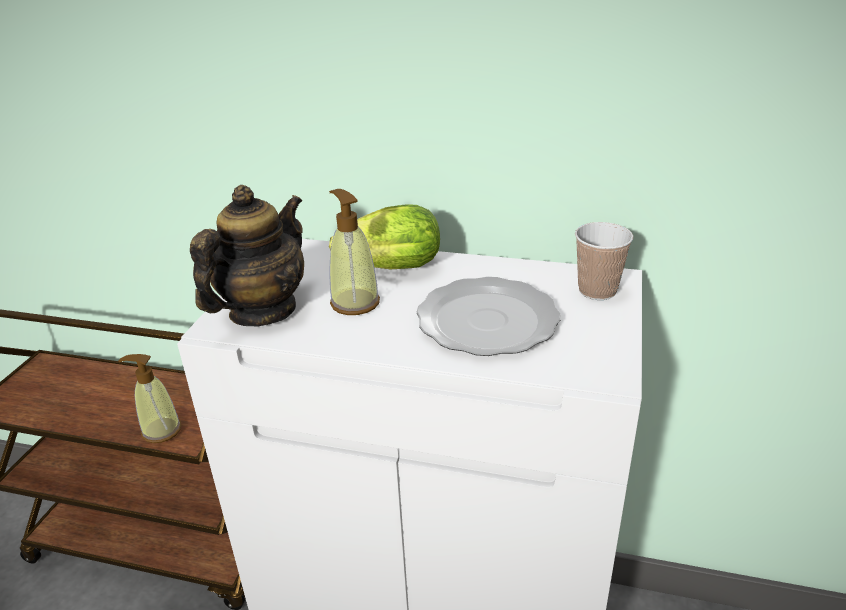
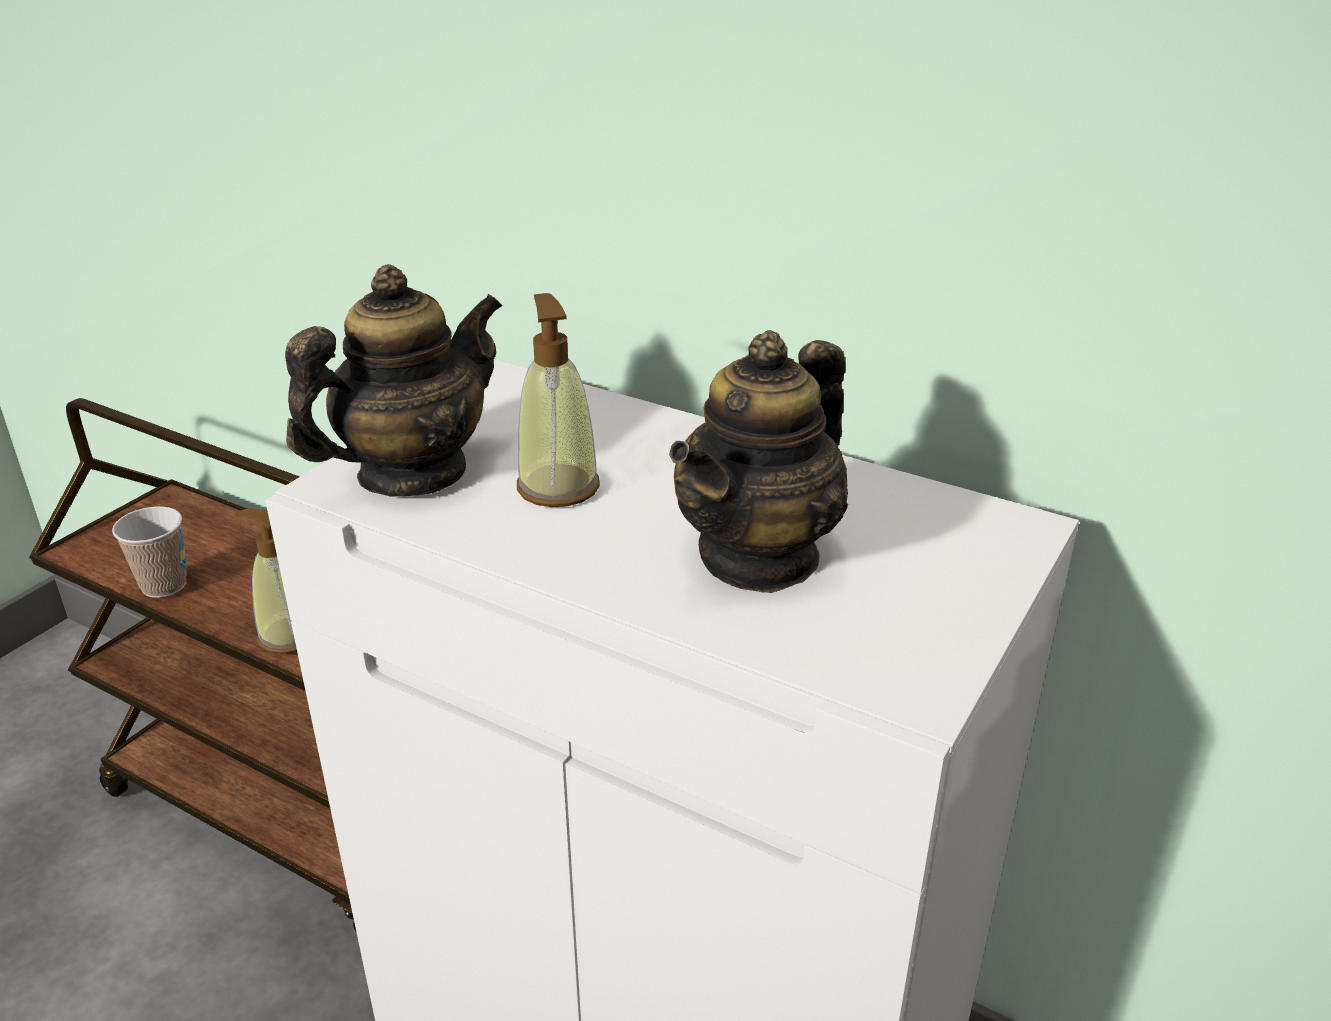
camera: 15 degrees right, 0 degrees up
lettuce [329,204,440,270] -> none
plate [417,277,561,356] -> teapot [669,330,848,593]
cup [575,222,634,300] -> cup moved to [112,506,187,598]

